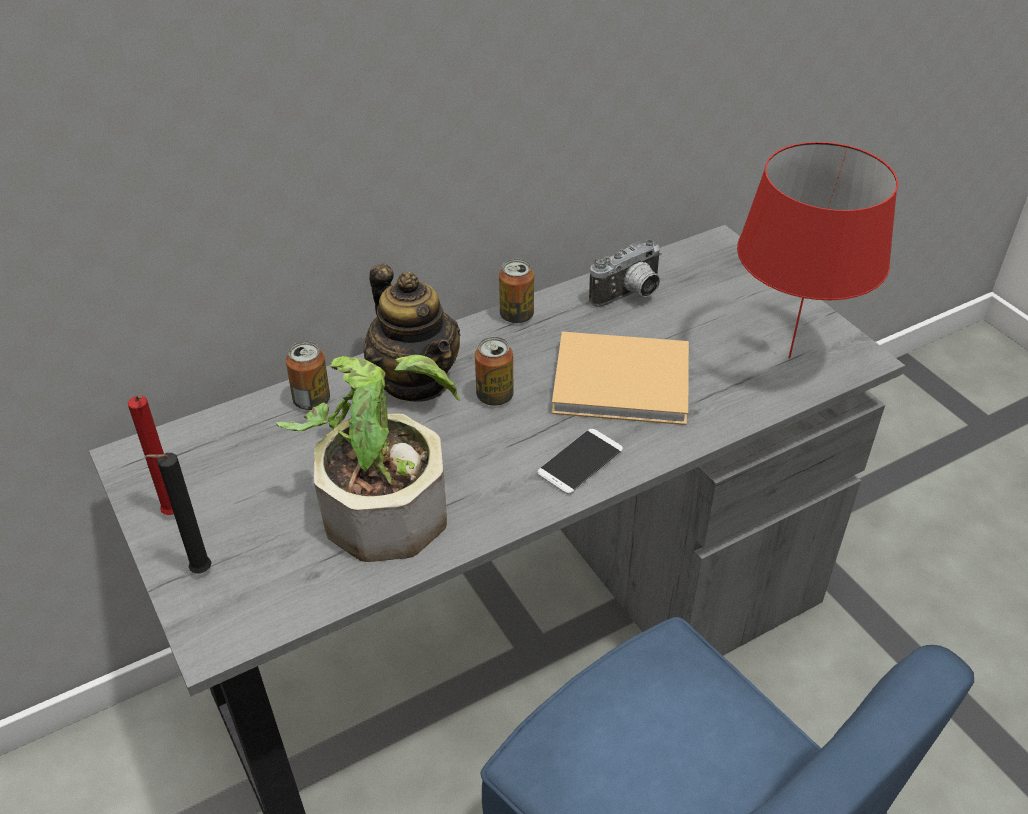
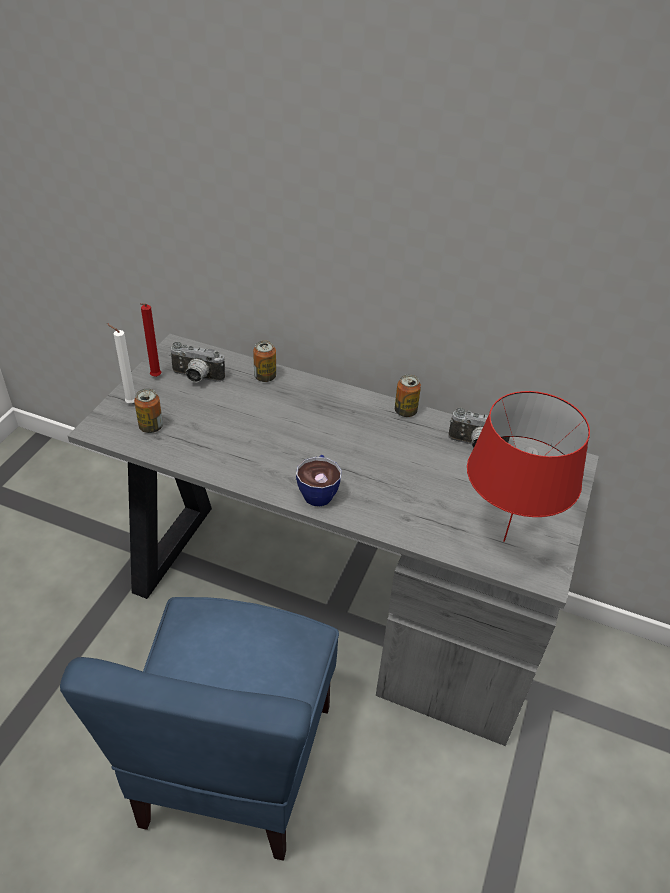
camera: 50 degrees right, 0 degrees up
black candle [145,453,212,573] -> white candle [106,323,136,404]
potted plant [276,355,460,562] -> none
teapot [364,264,460,401] -> none
can [475,337,514,406] -> can moved to [134,389,163,433]
phone [538,429,623,494] -> cup [296,455,342,506]
beige book [552,332,689,425] -> none
none -> camera [169,342,225,382]

